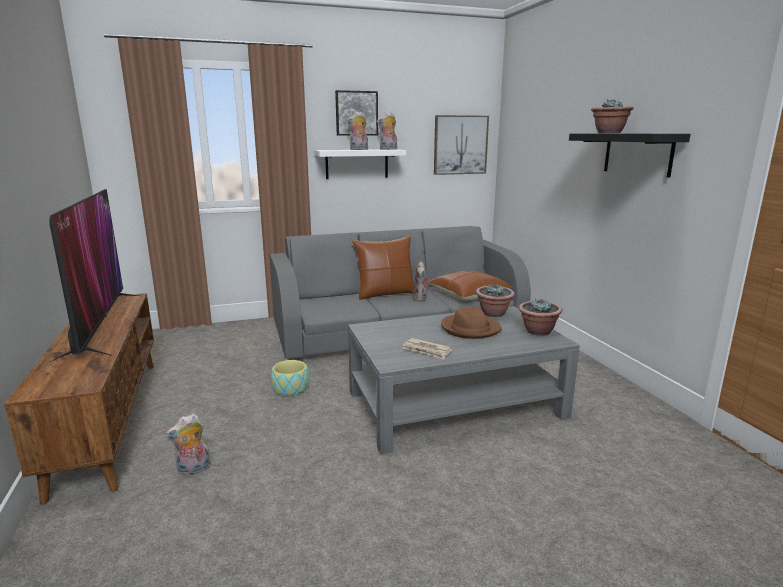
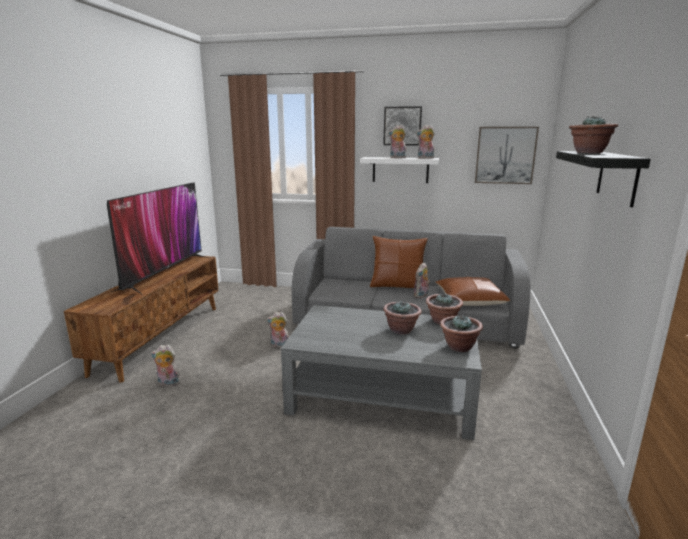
camera: 30 degrees right, 0 degrees up
bowl [271,360,309,396] -> plush toy [267,312,289,348]
newspaper [402,338,452,360] -> none
brown hat [441,306,502,339] -> potted plant [383,301,422,334]

